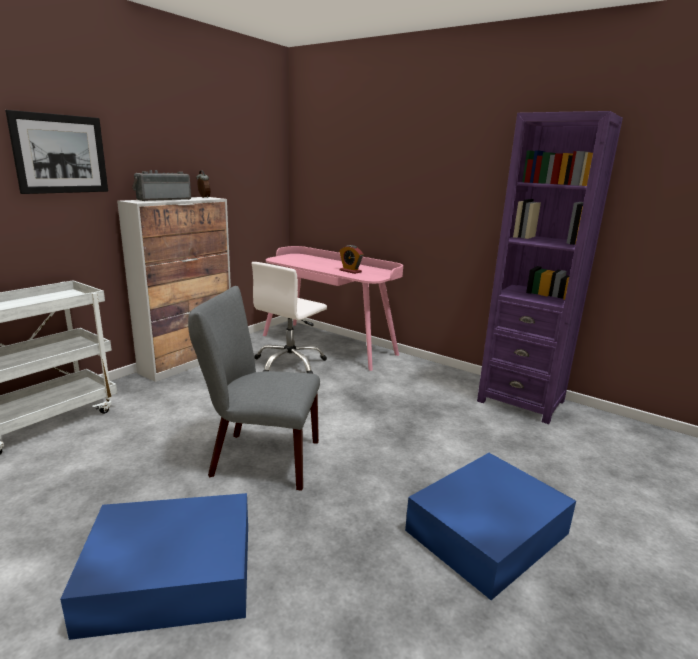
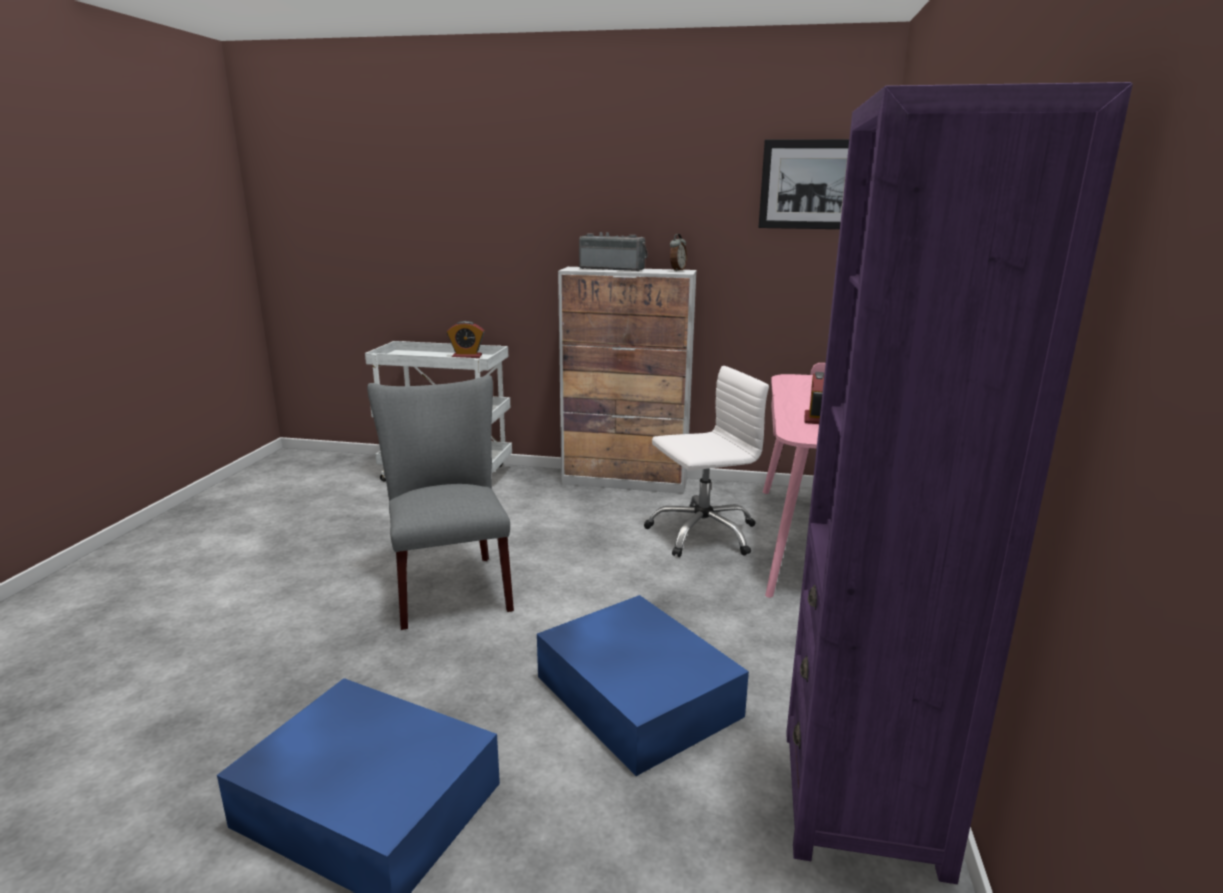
camera: 65 degrees right, 0 degrees up
picture [5,110,108,194] -> picture moved to [758,139,849,229]
blue storage box [60,493,248,640] -> blue storage box moved to [537,595,749,776]
white office chair [252,262,327,374] -> white office chair turned 150 degrees clockwise [644,366,769,557]
none -> alarm clock [447,321,485,358]

